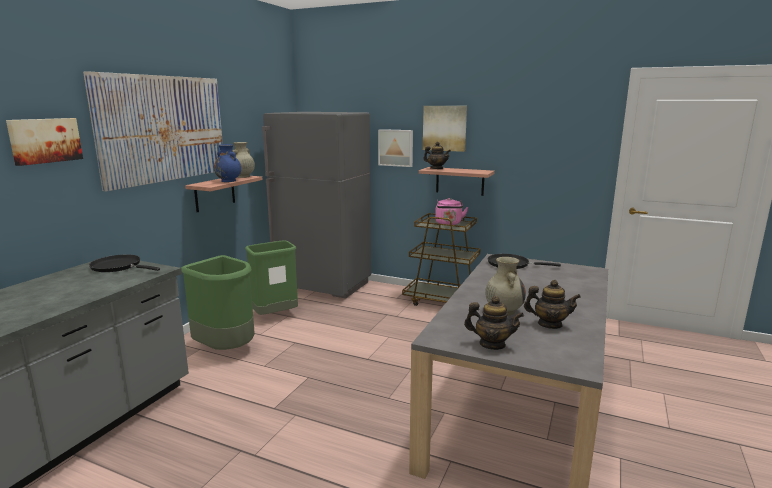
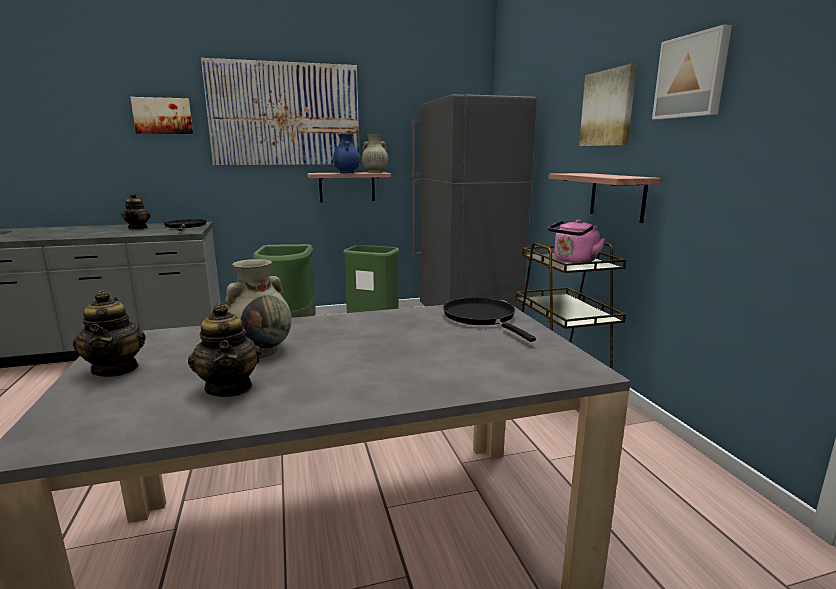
camera: 50 degrees right, 0 degrees up
picture [378,129,413,167] -> picture moved to [652,25,732,119]
teapot [423,142,451,169] -> teapot moved to [121,193,151,229]

